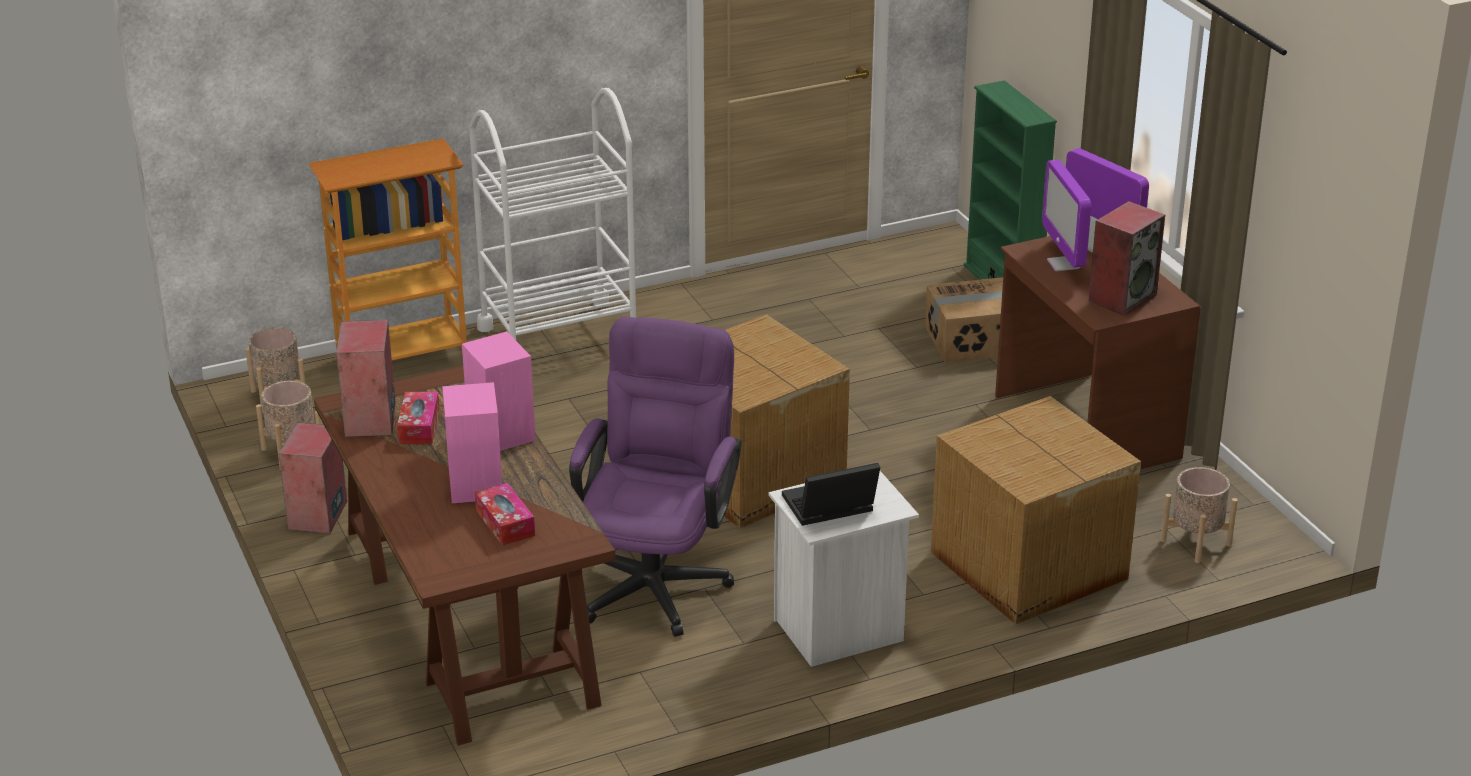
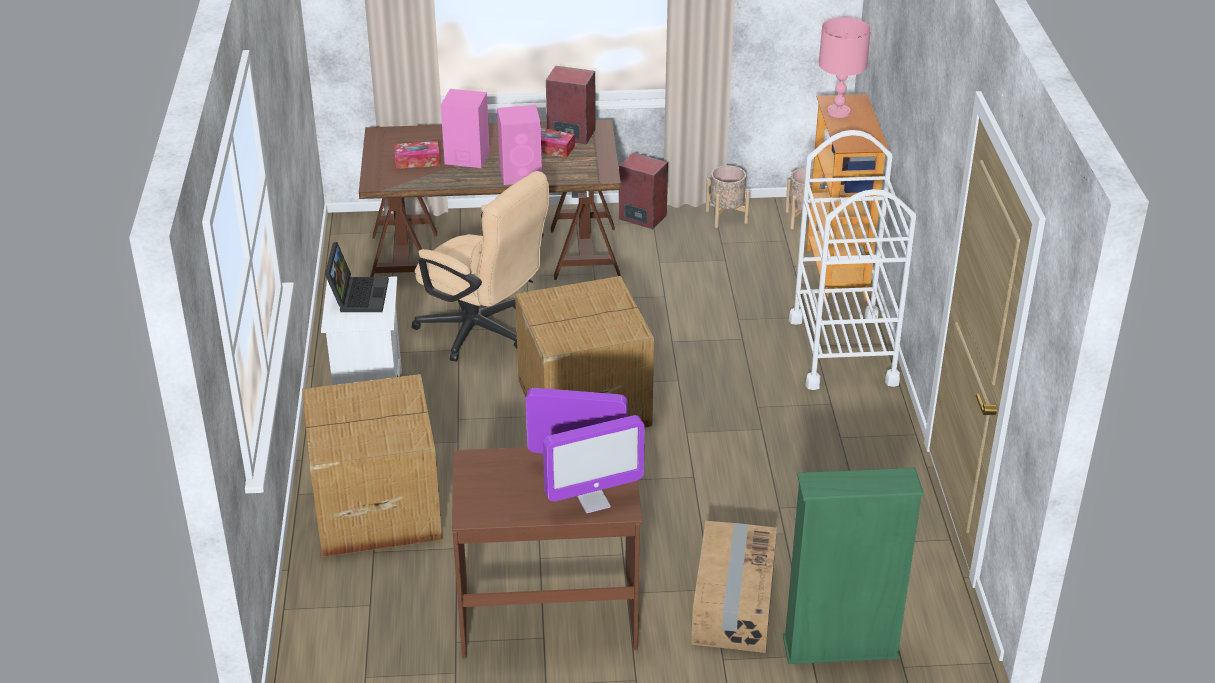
camera: 110 degrees right, 5 degrees up
purple office chair [569,317,742,637] -> beige office chair [412,171,549,362]
speaker [1088,201,1165,316] -> none
beige planter [1160,467,1238,563] -> none
none -> pink table lamp [819,17,871,118]

